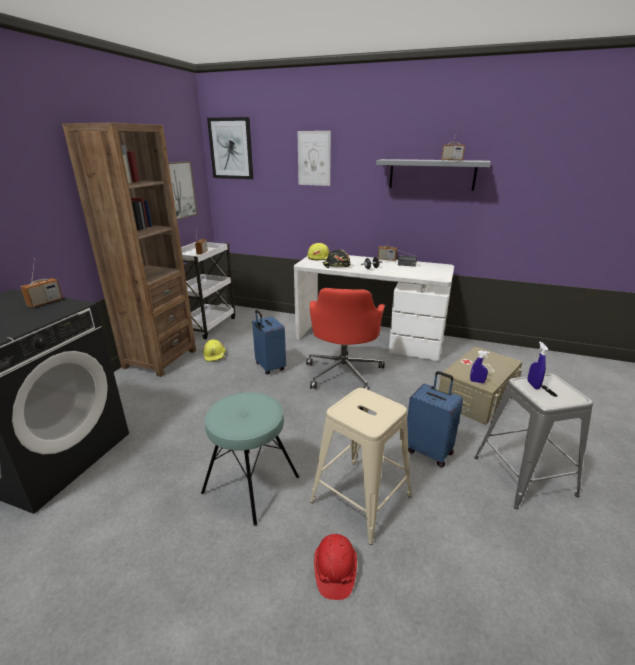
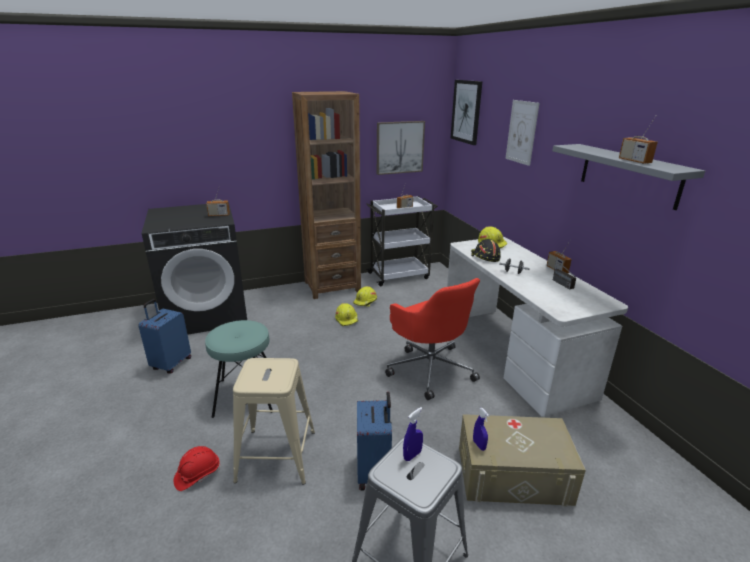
camera: 50 degrees right, 0 degrees up
blue suitcase [252,310,286,374] -> blue suitcase moved to [138,299,191,374]
red office chair [306,288,385,390] -> red office chair turned 90 degrees counterclockwise [385,278,480,400]
none -> yellow hard hat [335,303,358,326]

